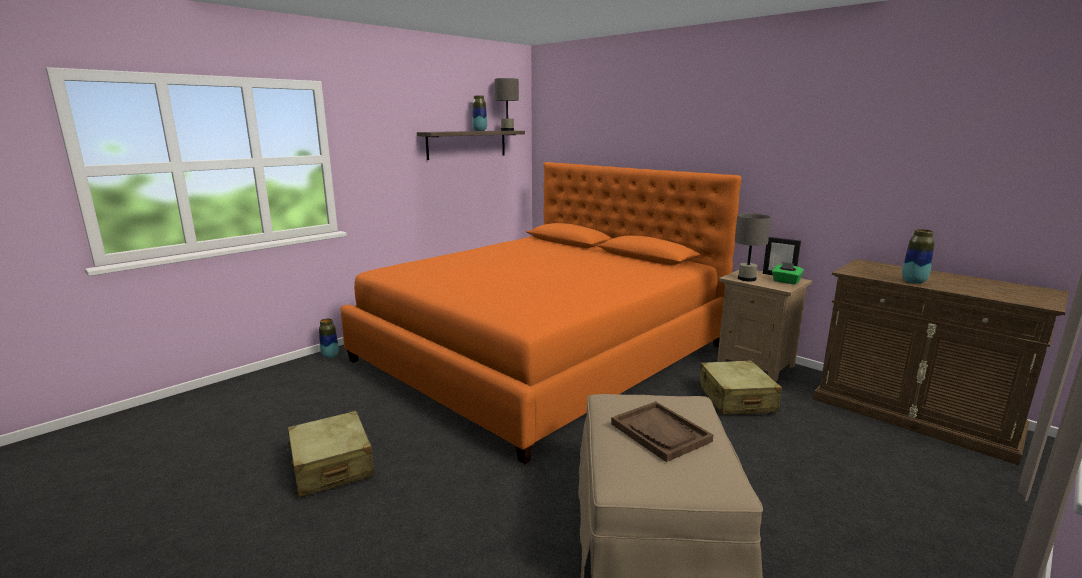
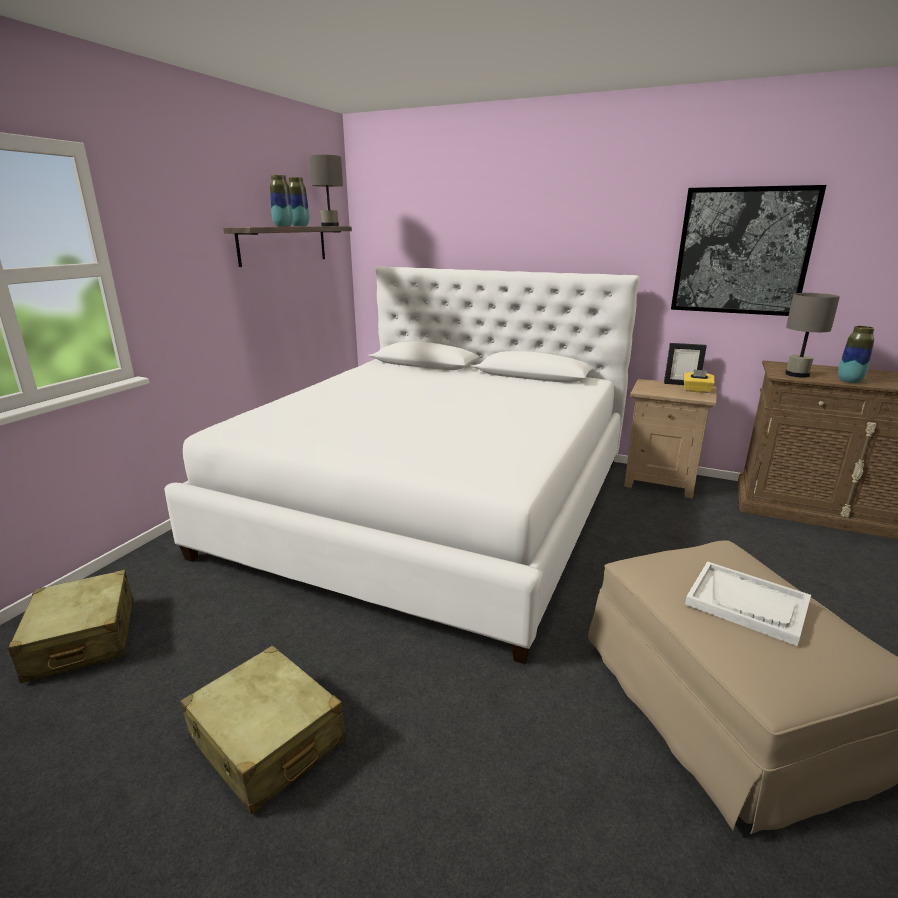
camera: 20 degrees left, 5 degrees up
vase [319,318,339,358] -> vase moved to [270,175,293,227]
orange bed [341,162,742,464] -> white bed [164,266,640,664]
brown tray [611,401,713,462] -> white tray [685,561,811,646]
beige suitcase [699,360,782,415] -> beige suitcase moved to [8,570,133,683]
grey table lamp [735,213,771,281] -> grey table lamp moved to [785,293,840,378]
green tissue box [772,262,804,285] -> yellow tissue box [683,369,715,393]
none -> picture [671,185,827,316]

